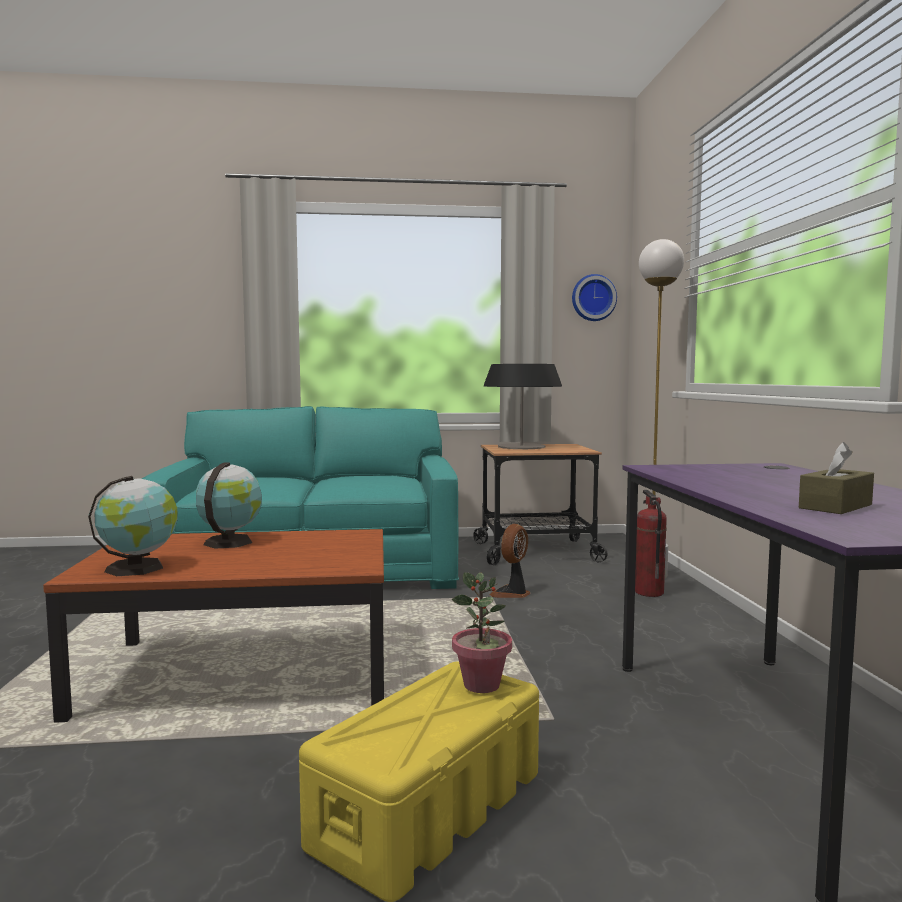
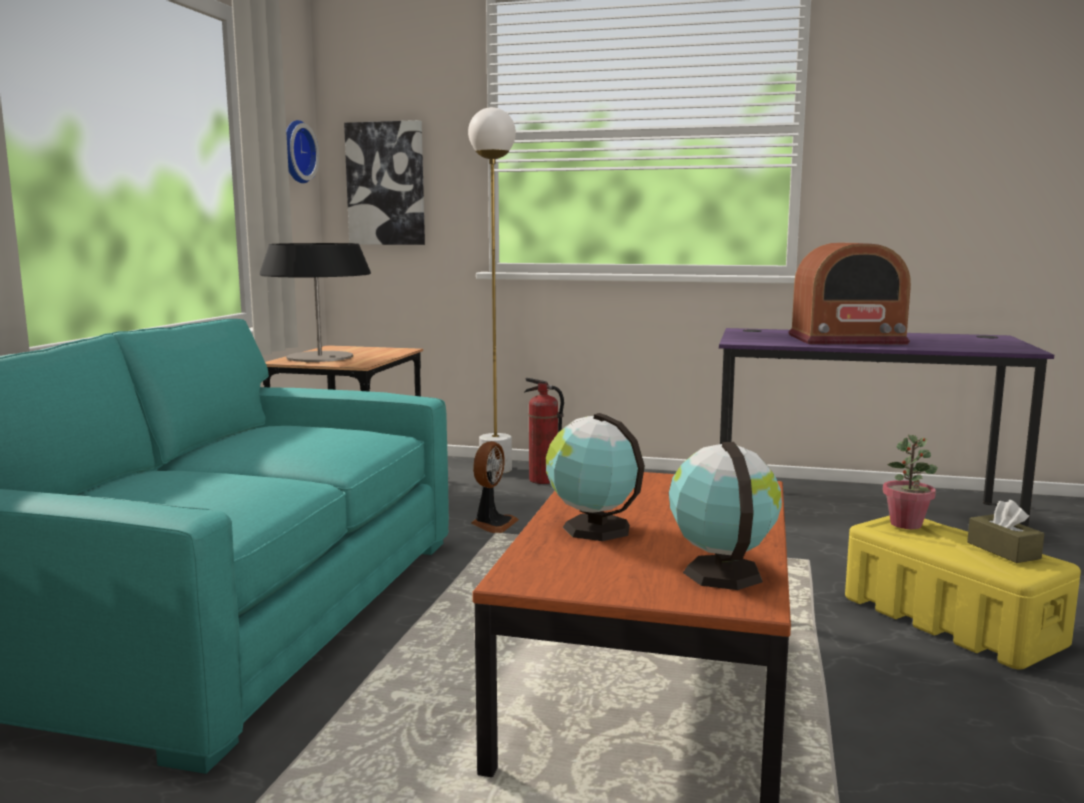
camera: 70 degrees left, 5 degrees up
fan [490,524,531,598] -> fan turned 120 degrees counterclockwise [471,441,519,533]
brown tissue box [799,442,874,514] -> brown tissue box moved to [967,500,1044,563]
none -> picture [344,120,425,245]
none -> radio [789,242,911,344]

